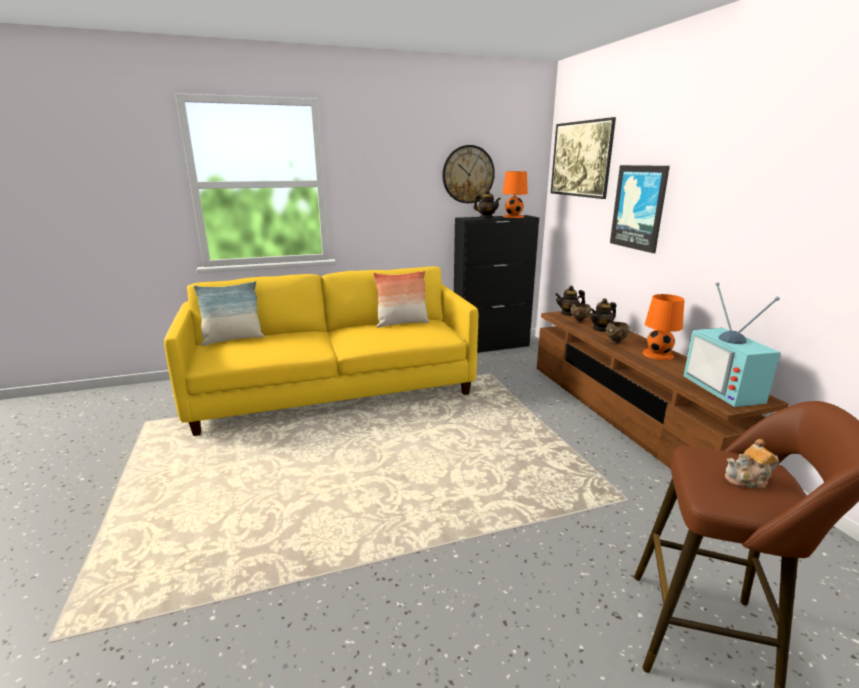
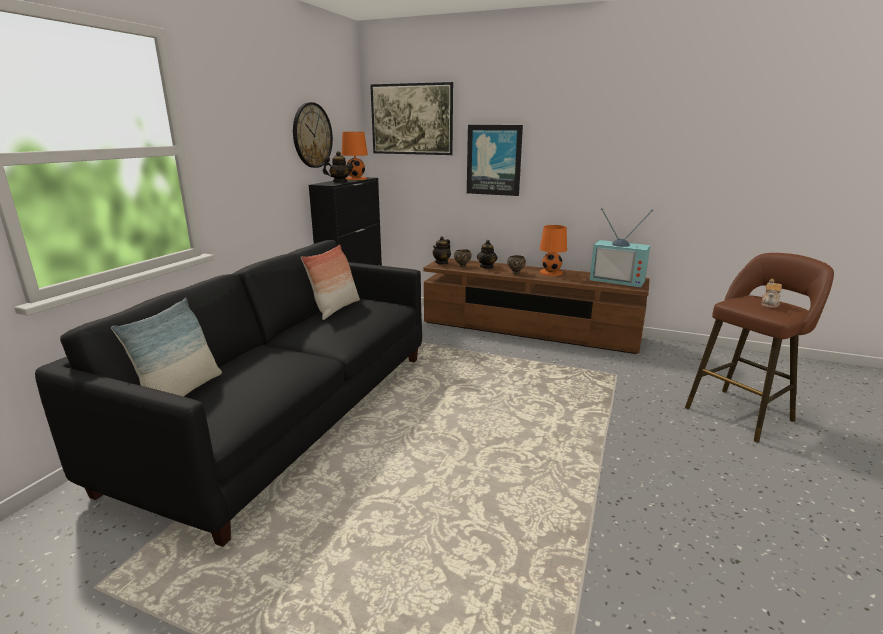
camera: 50 degrees left, 0 degrees up
yellow sofa [164,266,478,436] -> black sofa [35,240,422,547]

